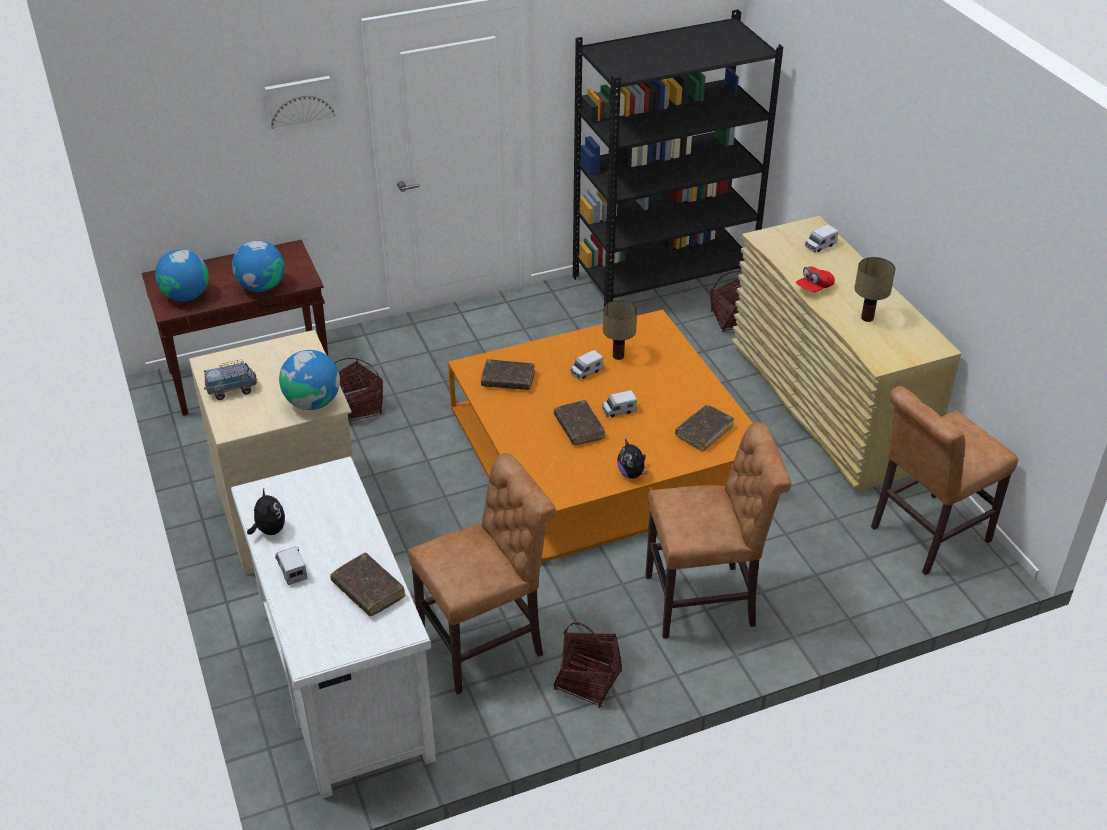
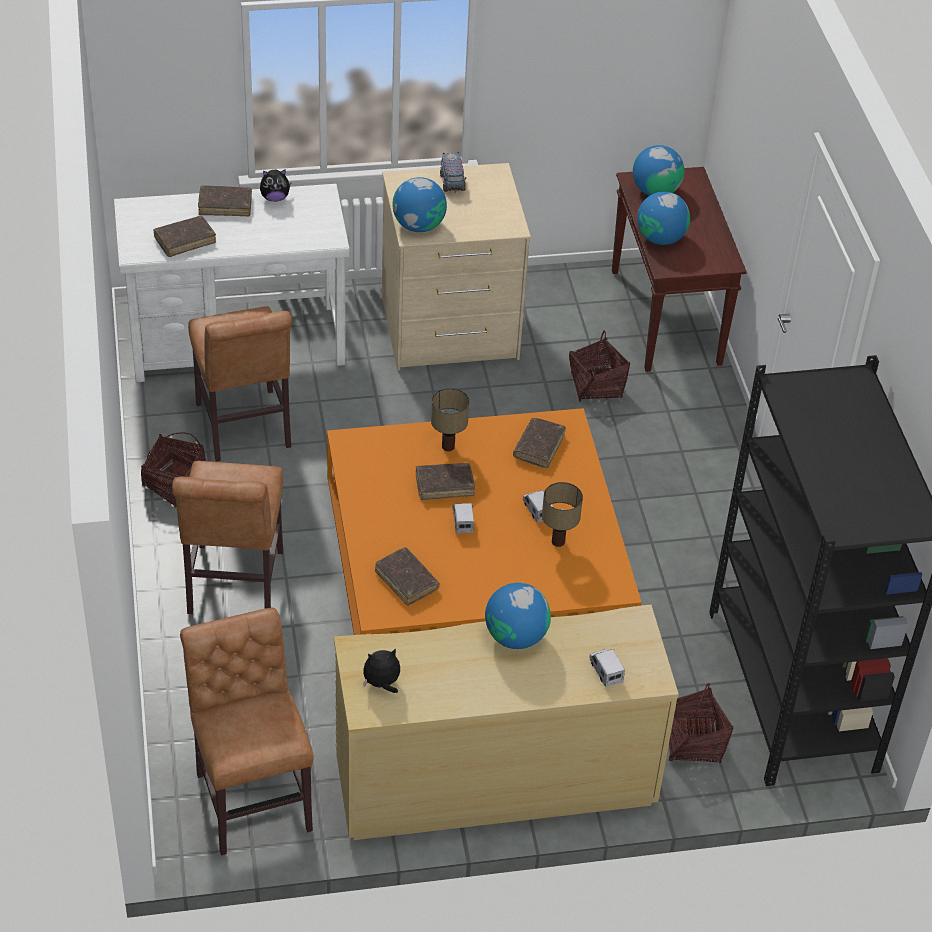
camera: 100 degrees right, 5 degrees up
picture [265,76,335,129] -> none
toy truck [275,546,308,585] -> brown book [198,185,252,217]
plush toy [617,439,648,479] -> plush toy moved to [363,648,400,693]
red cap [796,266,835,292] -> globe [485,583,551,649]
table lamp [854,257,895,322] -> table lamp moved to [431,388,469,451]

